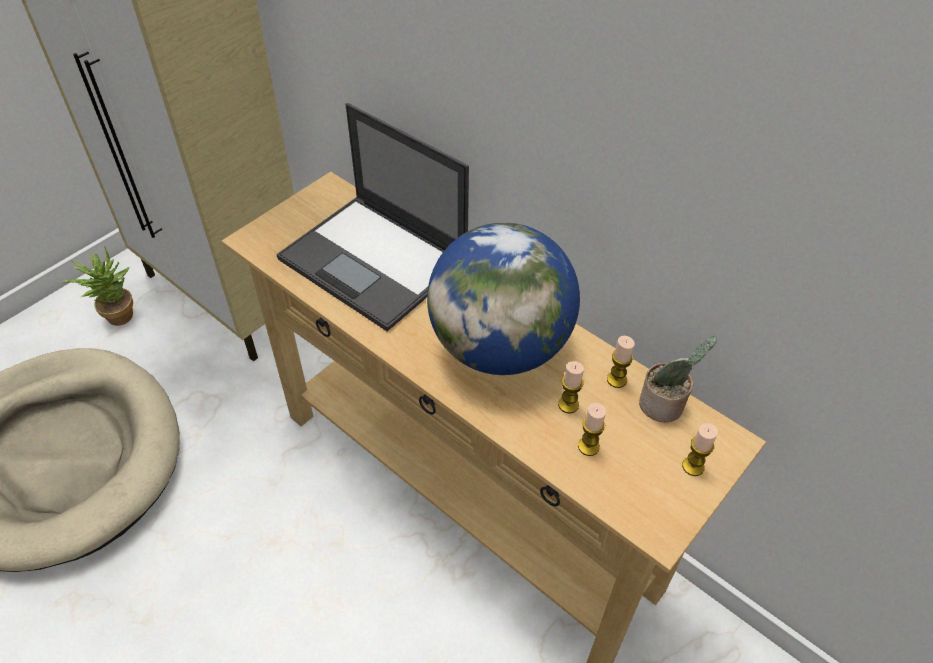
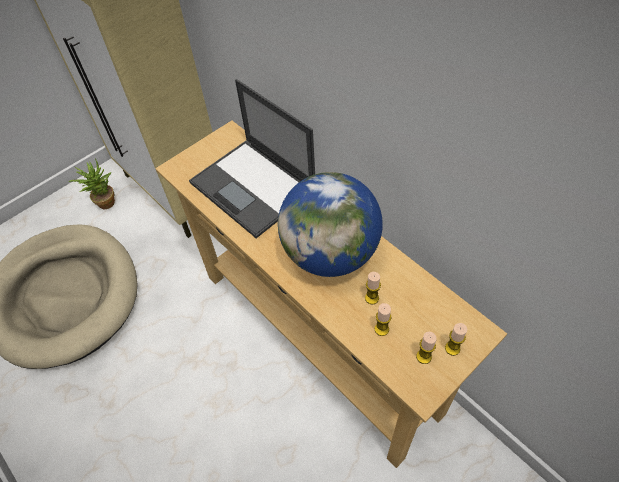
camera: 10 degrees right, 5 degrees up
candle [607,336,635,388] -> candle moved to [416,332,436,364]
potted plant [639,336,717,422] -> none

